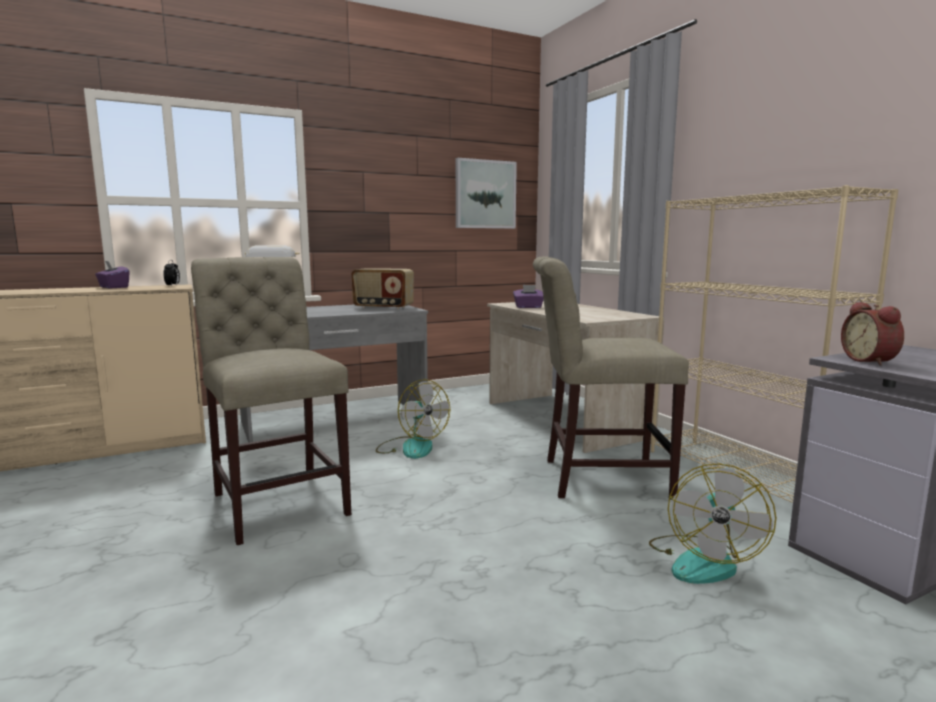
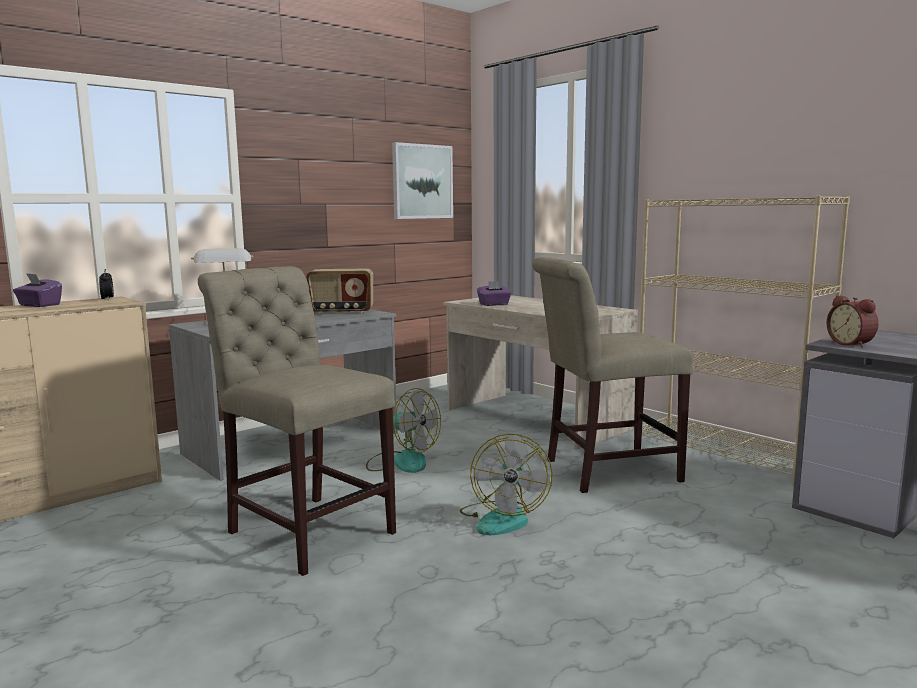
camera: 15 degrees left, 0 degrees up
fan [649,463,776,584] -> fan moved to [460,434,553,535]

